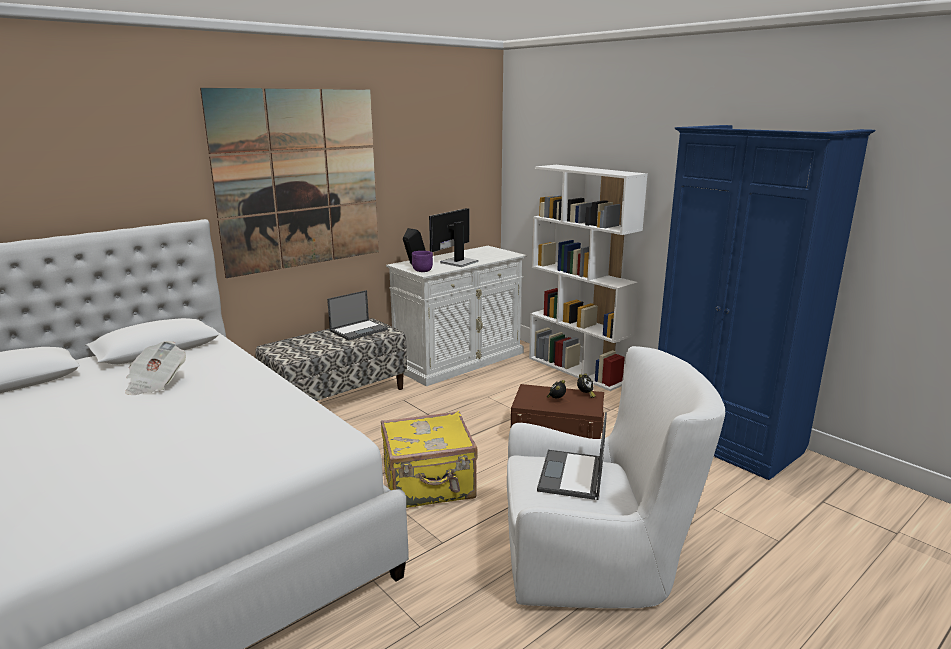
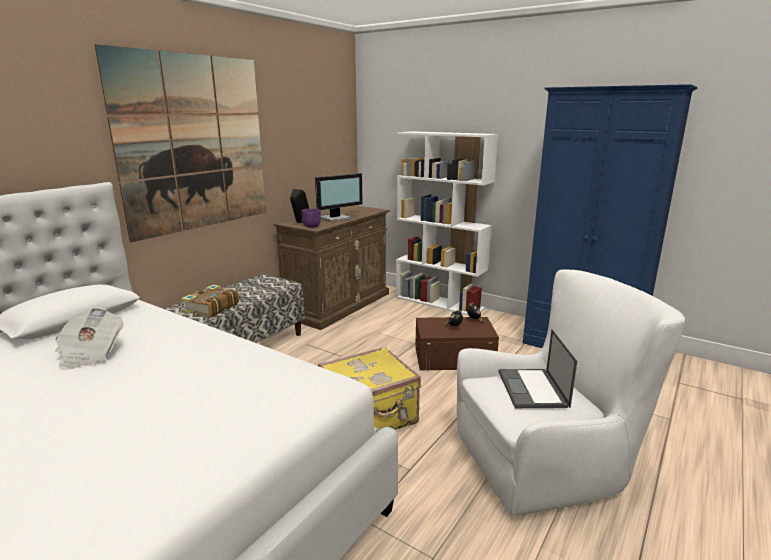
camera: 15 degrees left, 0 degrees up
laptop [327,290,388,340] -> none
white dresser [386,246,527,386] -> brown dresser [273,205,390,330]
monitor [429,208,478,267] -> monitor turned 150 degrees counterclockwise [315,173,363,222]
none -> book [181,285,239,317]

